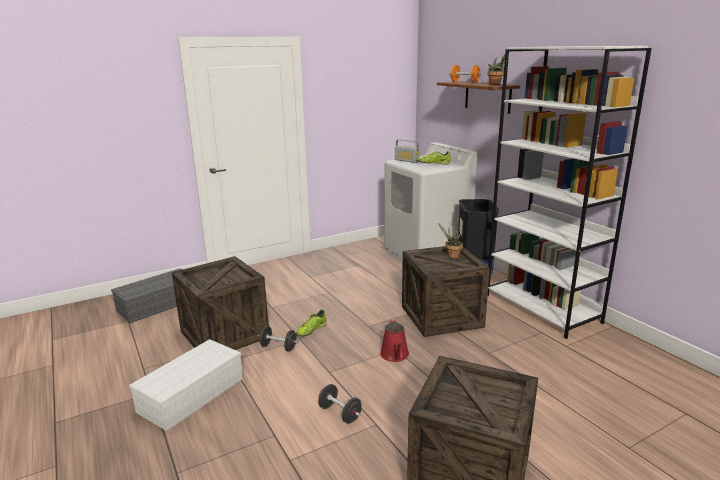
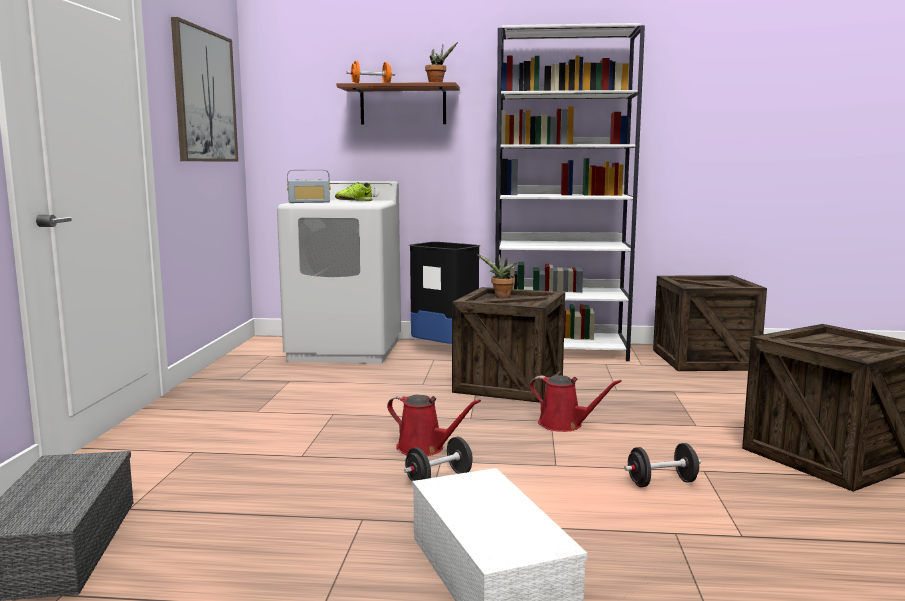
camera: 55 degrees left, 10 degrees down
crate [172,256,269,350] -> crate moved to [653,275,767,371]
shoe [296,309,327,336] -> red watering can [387,395,481,456]
none -> picture [171,17,238,161]

